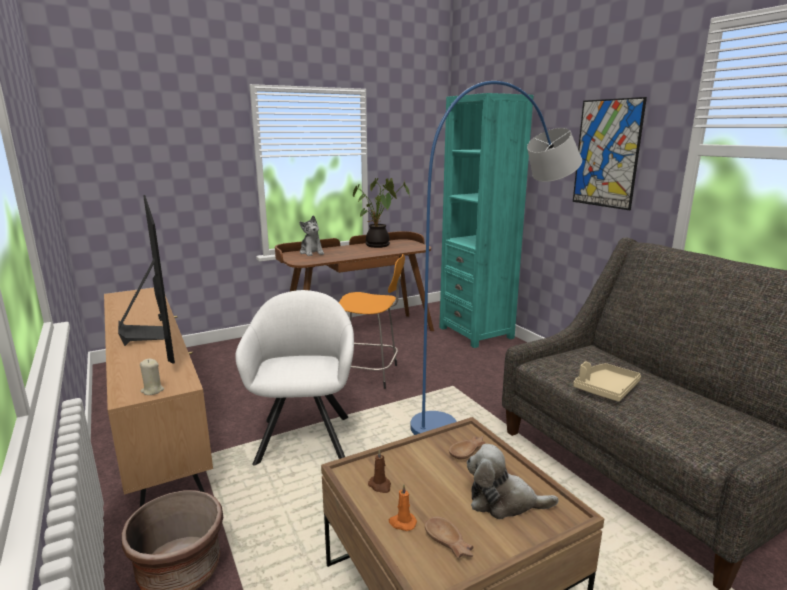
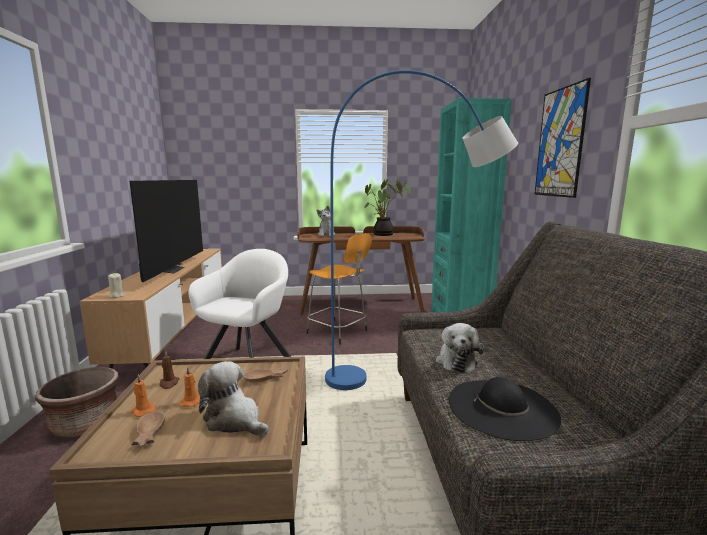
camera: 25 degrees right, 5 degrees down
beige tray [573,362,641,402] -> plush toy [436,323,484,373]
none -> orange candle [179,367,200,407]
none -> black hat [449,377,561,441]

